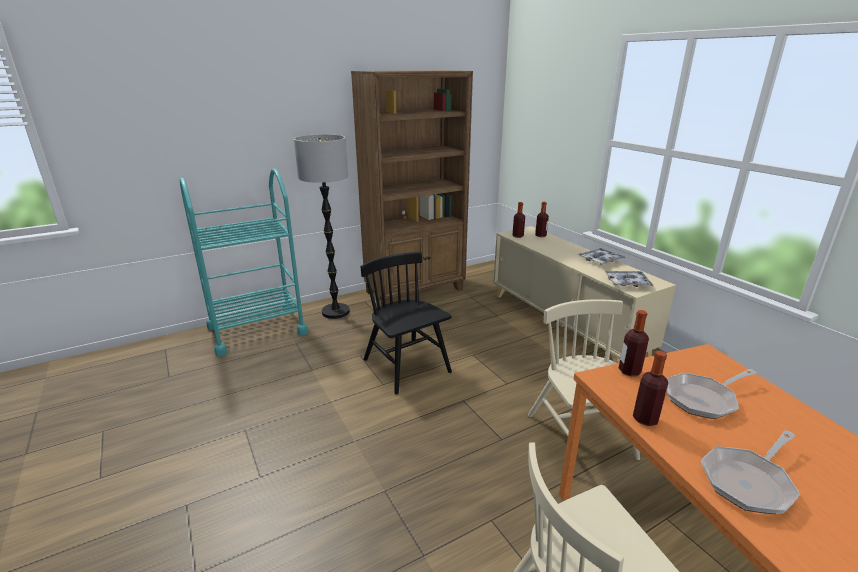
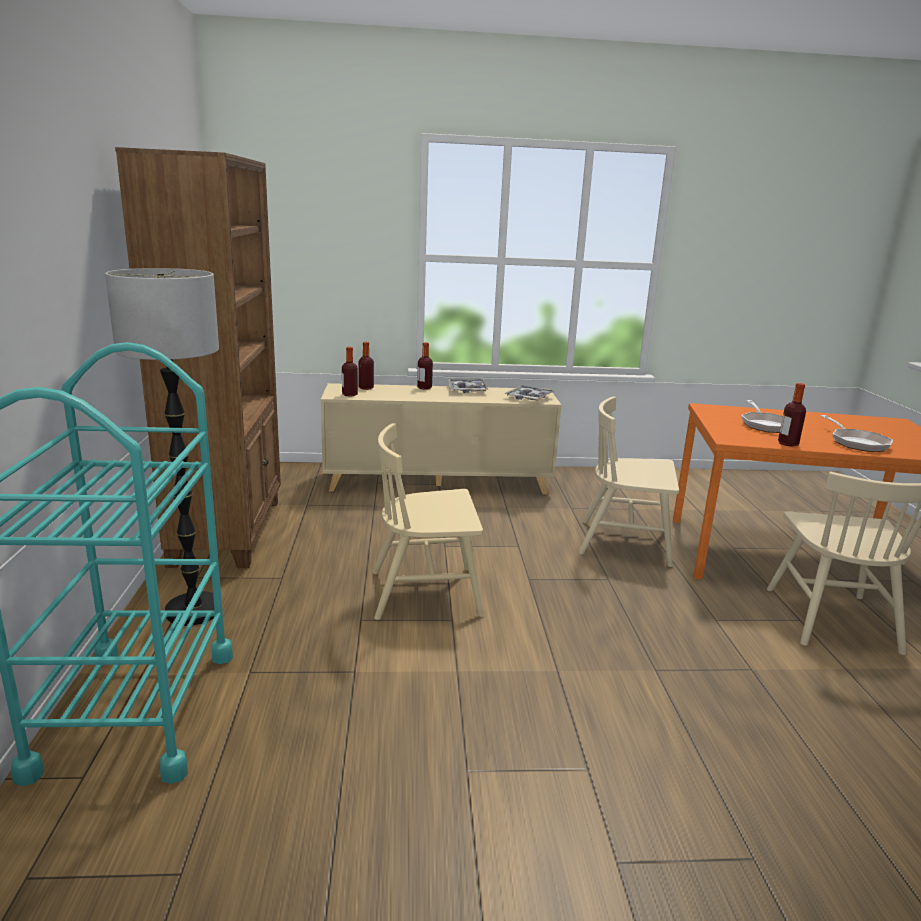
camera: 65 degrees left, 5 degrees down
black chair [361,252,452,394] -> beige chair [372,423,484,620]
bottle [619,310,649,376] -> bottle moved to [417,342,433,390]

